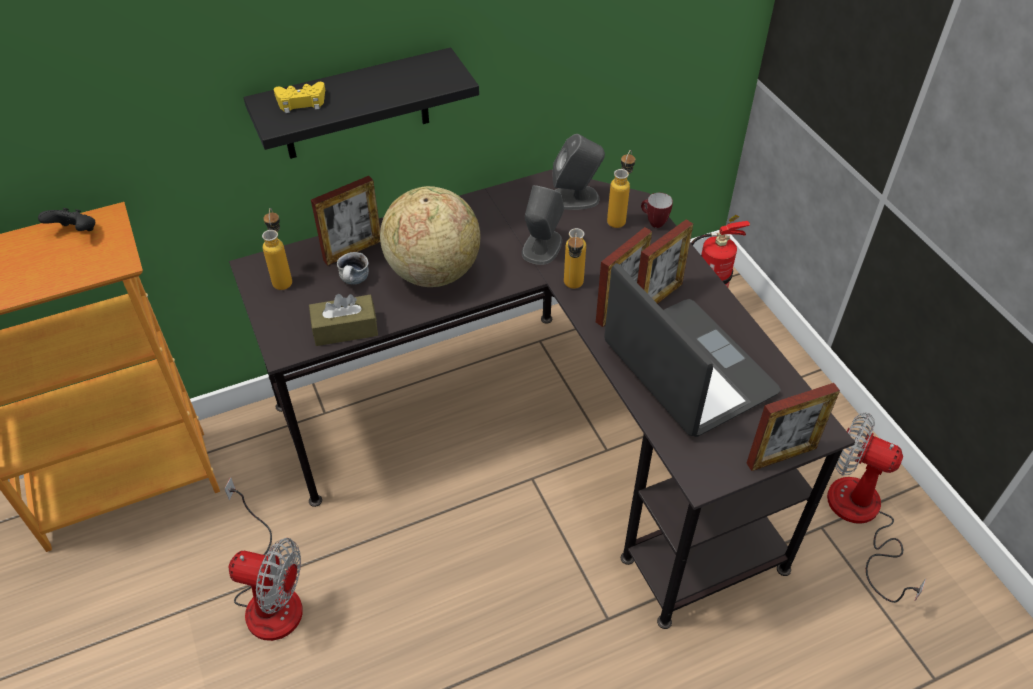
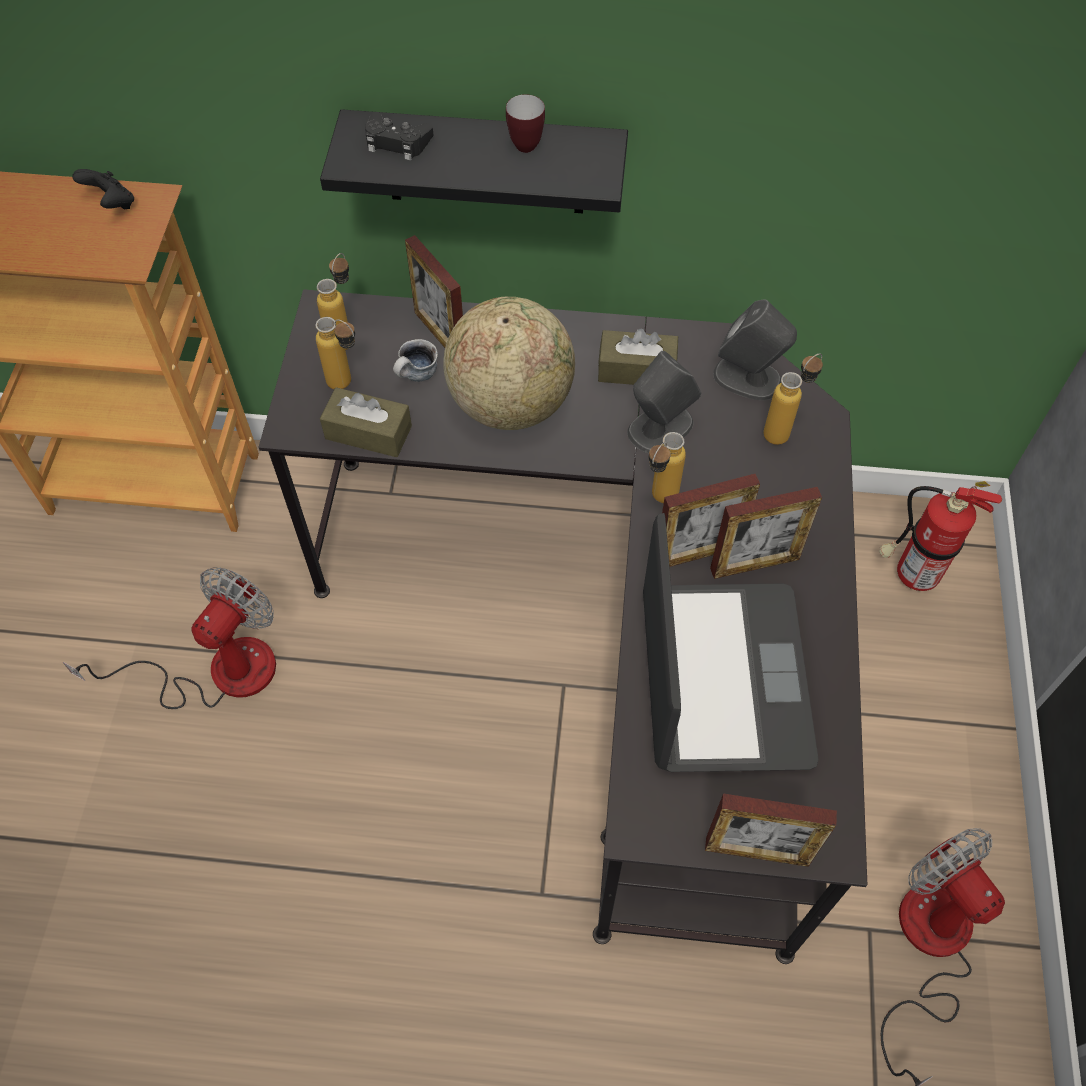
camera: 30 degrees right, 10 degrees up
fan [224,477,303,641] -> fan turned 105 degrees counterclockwise [63,567,276,709]
yellow game controller [274,82,325,113] -> black game controller [365,112,433,161]
picture frame [311,176,380,266] -> picture frame turned 60 degrees clockwise [405,235,463,348]
mug [641,193,673,228] -> mug moved to [506,94,545,153]
none -> bottle [316,317,355,389]
none -> brown tissue box [598,328,678,385]

